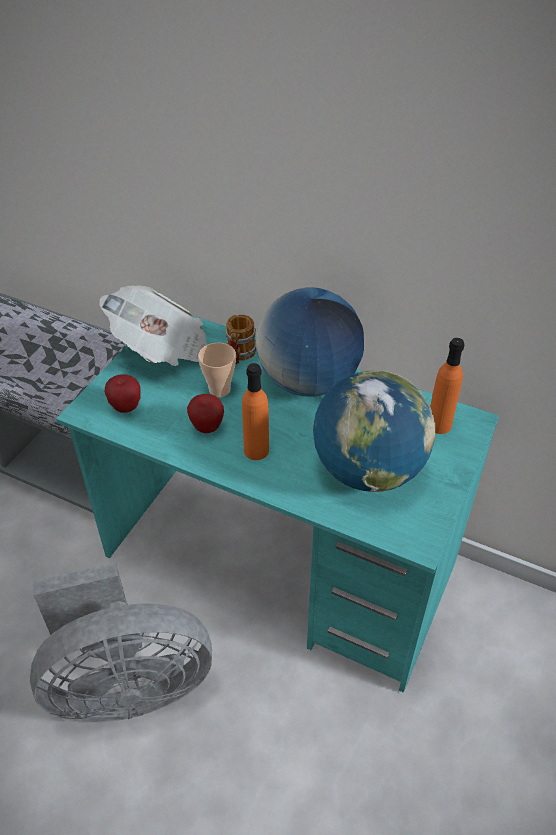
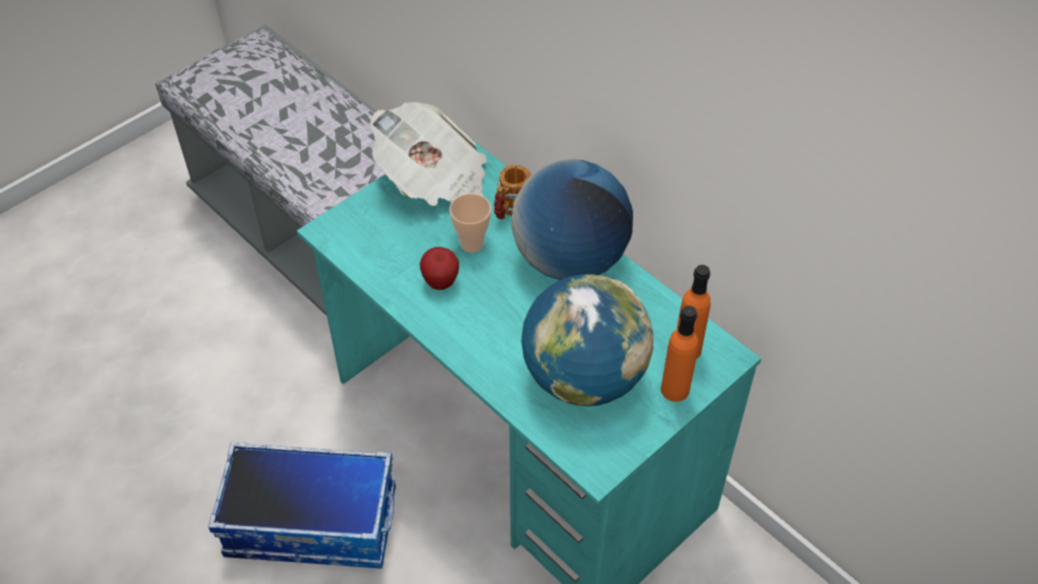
camera: 20 degrees right, 5 degrees up
grey fan [30,563,212,723] -> storage box [208,442,396,569]
apple [105,374,141,413] -> none
orange bottle [242,363,269,460] -> orange bottle moved to [661,306,698,402]

